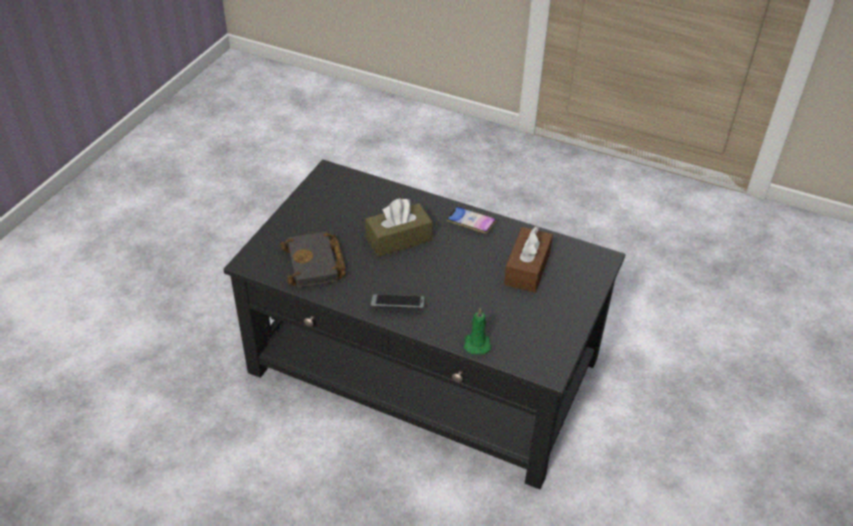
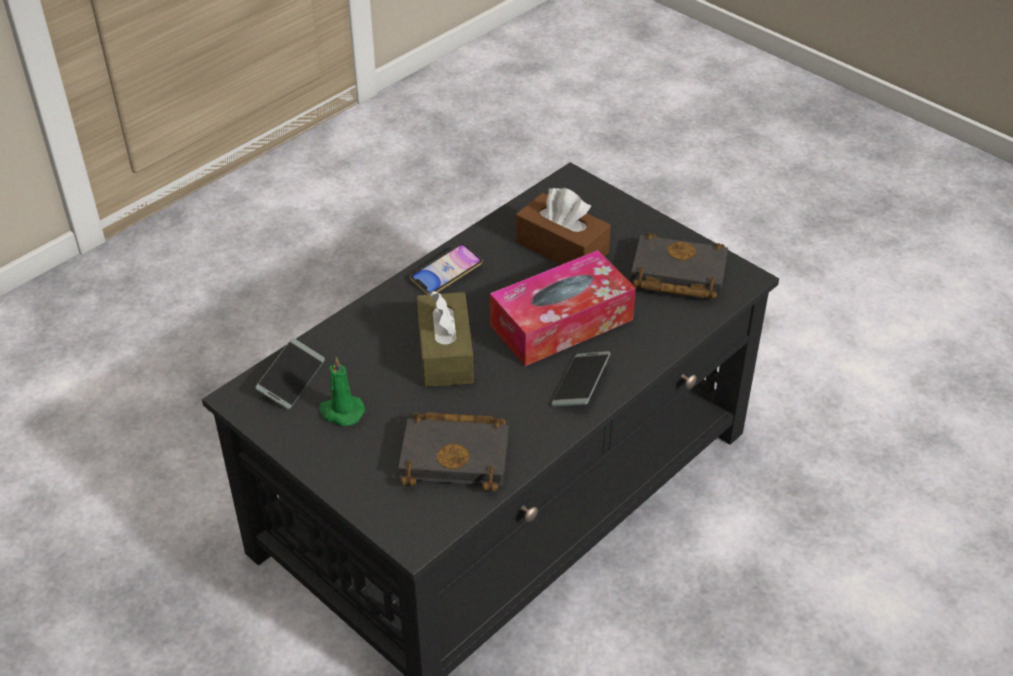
camera: 70 degrees left, 0 degrees up
green candle [464,307,491,355] -> green candle moved to [319,357,365,426]
none -> phone [255,338,325,410]
none -> tissue box [490,250,636,366]
none -> black book [631,233,728,299]

